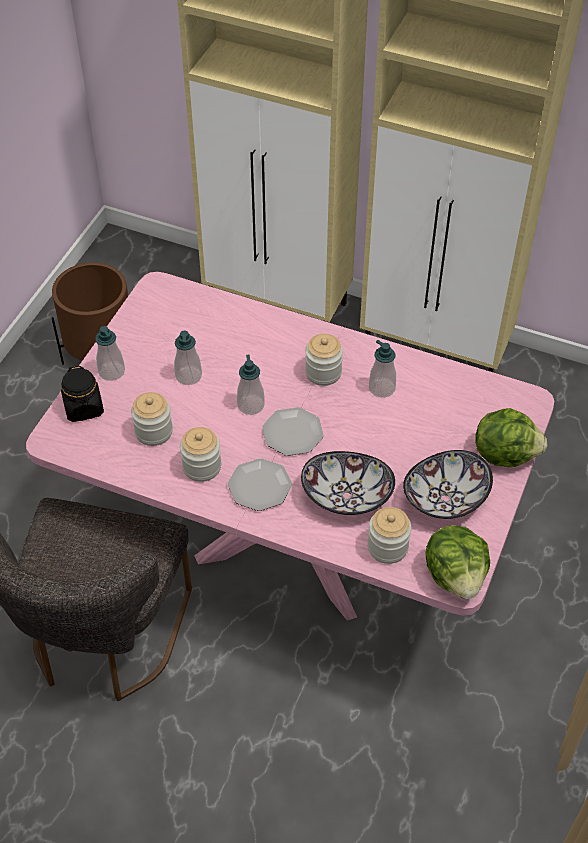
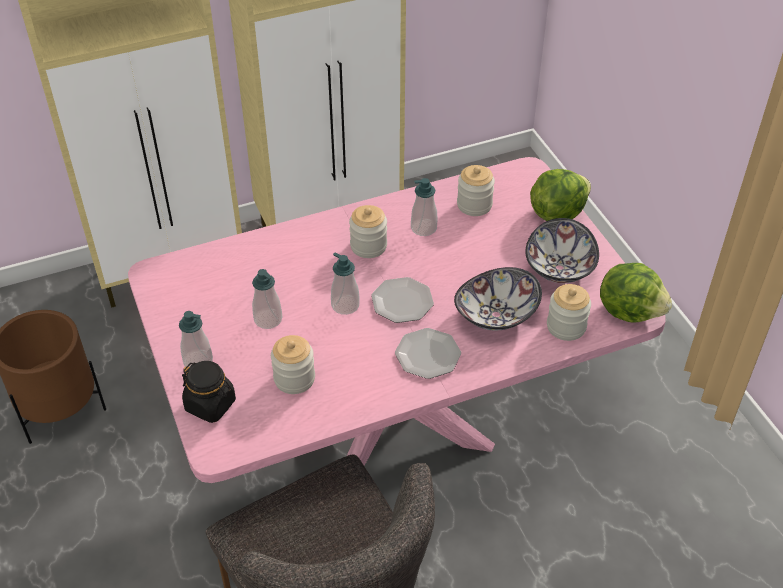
camera: 45 degrees left, 5 degrees down
jar [180,427,221,482] -> jar moved to [457,165,495,216]

